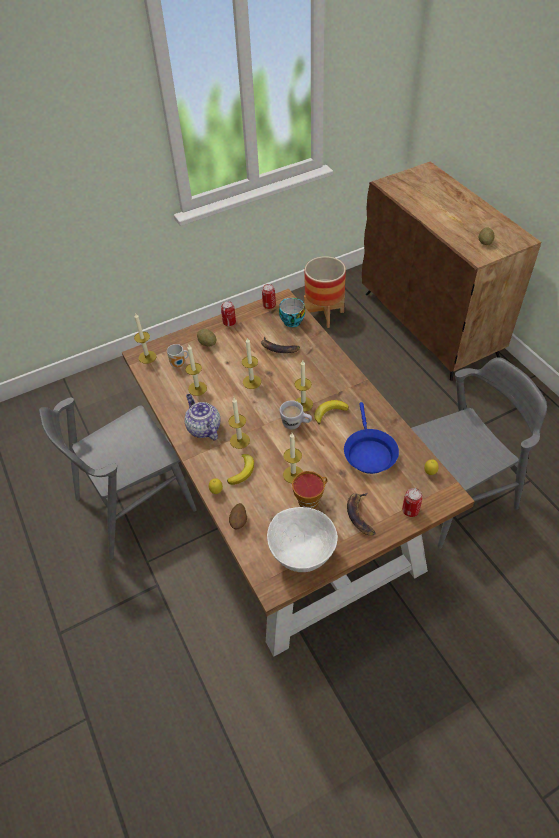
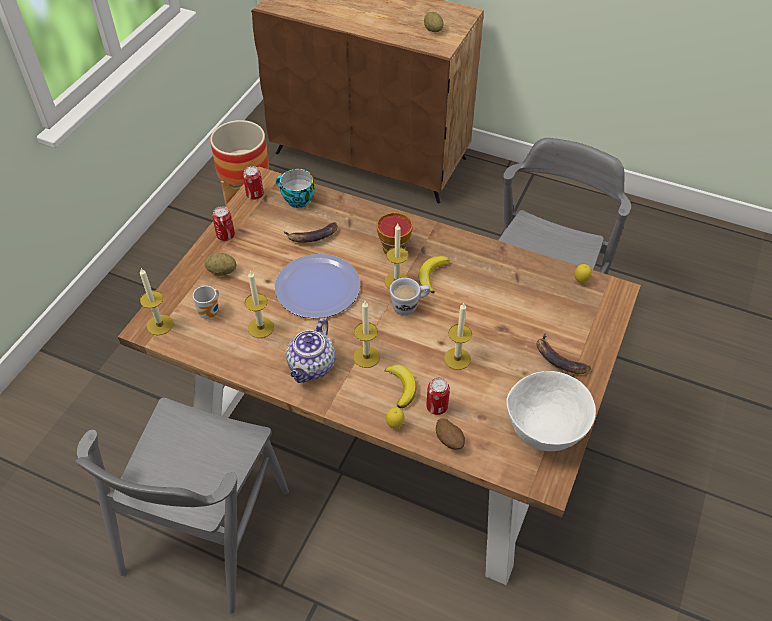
camera: 40 degrees left, 0 degrees up
teapot [185,394,221,440] -> teapot turned 90 degrees counterclockwise [286,319,335,383]
candle [242,337,261,389] -> plate [275,254,360,319]
cup [292,471,327,509] -> cup moved to [376,212,413,255]
blue frying pan [344,402,399,474] -> none
can [402,488,423,517] -> can moved to [426,377,450,415]

